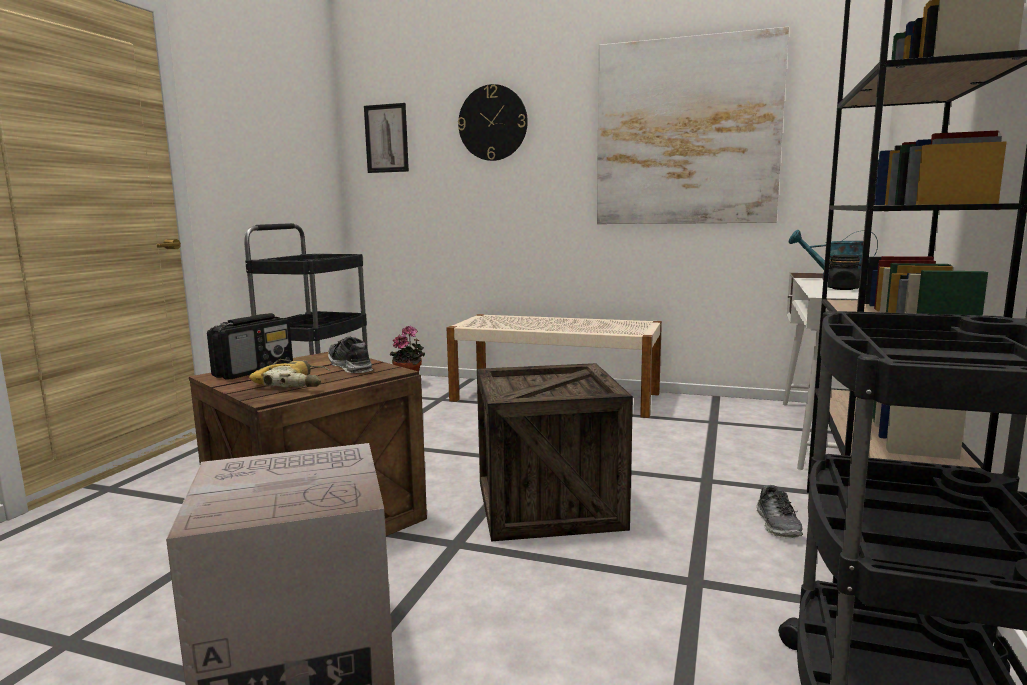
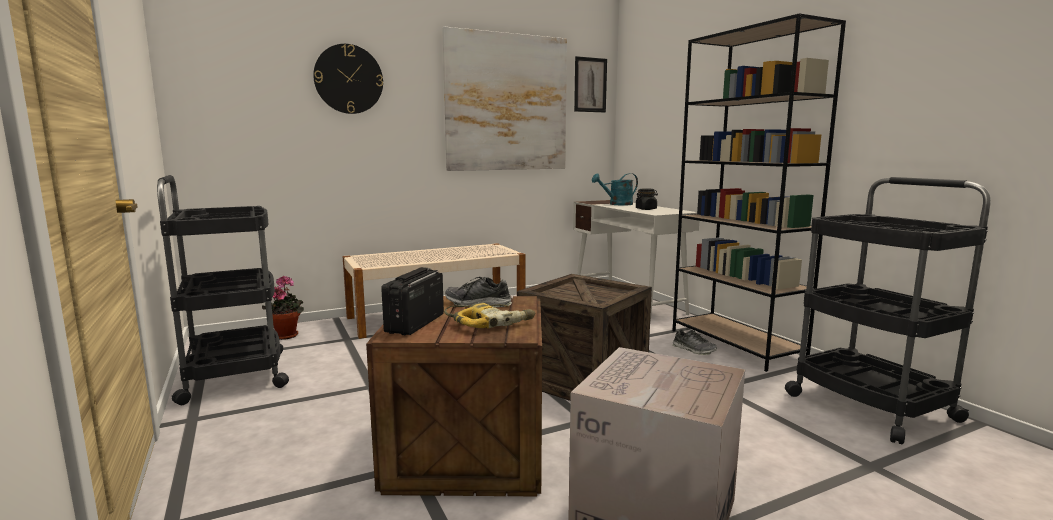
camera: 45 degrees left, 0 degrees up
radio [207,313,293,380] -> radio turned 150 degrees counterclockwise [381,267,444,335]
picture [364,103,409,173] -> picture moved to [574,56,607,112]

